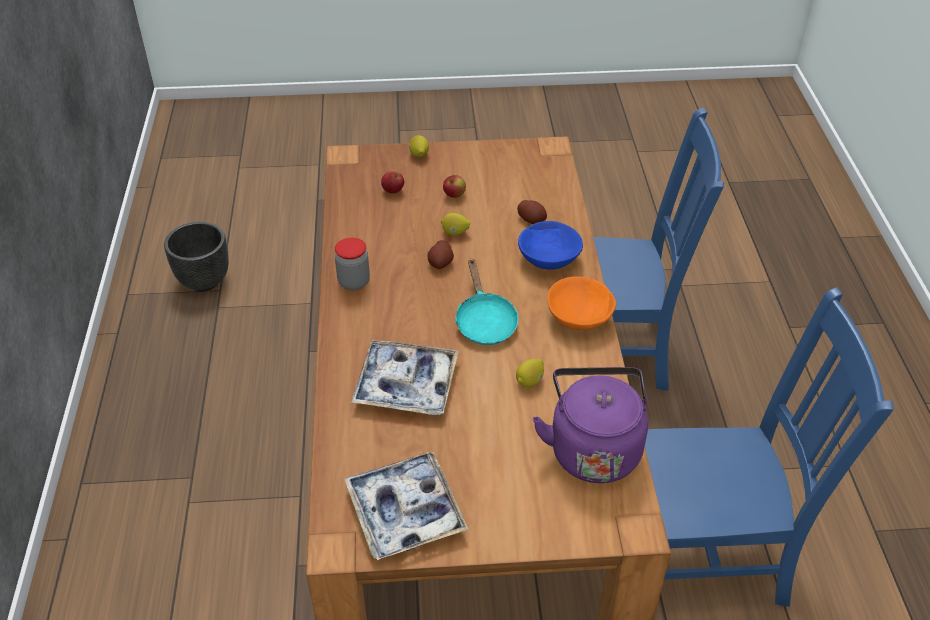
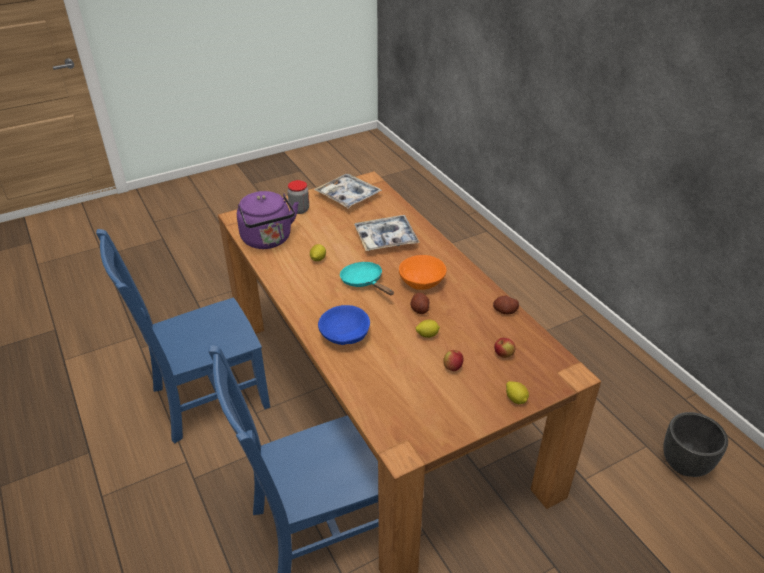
camera: 155 degrees right, 5 degrees down
jar [335,238,370,290] -> jar moved to [288,180,309,214]
potato [517,200,547,224] -> potato moved to [493,296,519,314]
orange bowl [547,276,616,330] -> orange bowl moved to [399,255,447,290]

